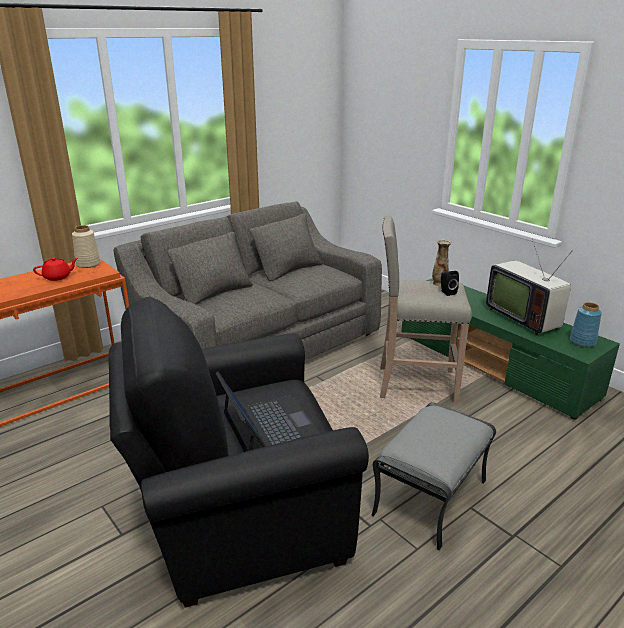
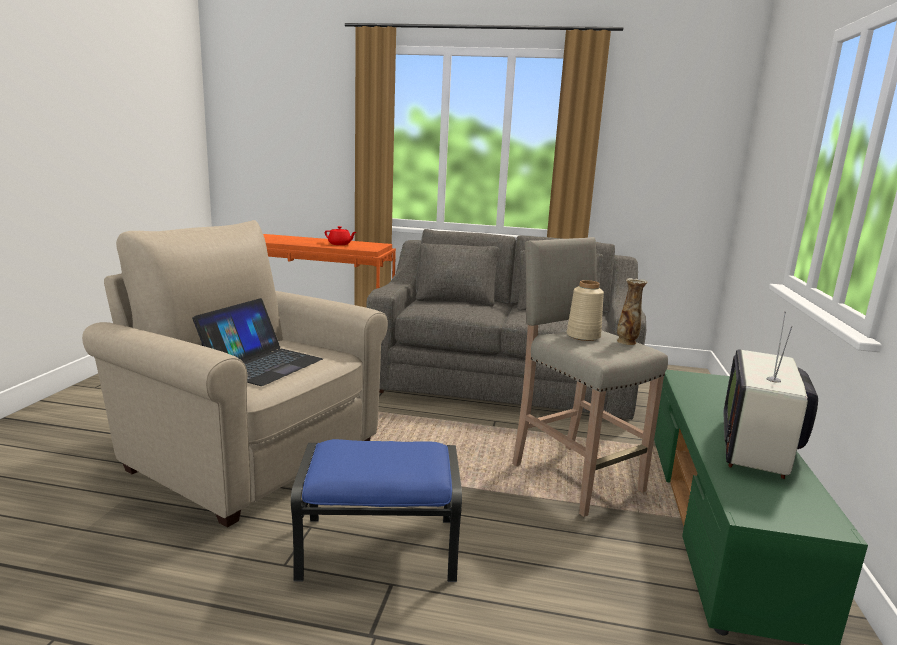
camera: 50 degrees right, 10 degrees down
beige vase [72,225,101,268] -> beige vase moved to [567,280,604,341]
black armchair [108,296,369,608] -> beige armchair [82,220,388,528]
grey ottoman [371,402,496,551] -> blue ottoman [291,439,462,582]
black speaker [441,271,459,296] -> none
blue vase [570,302,602,347] -> none

